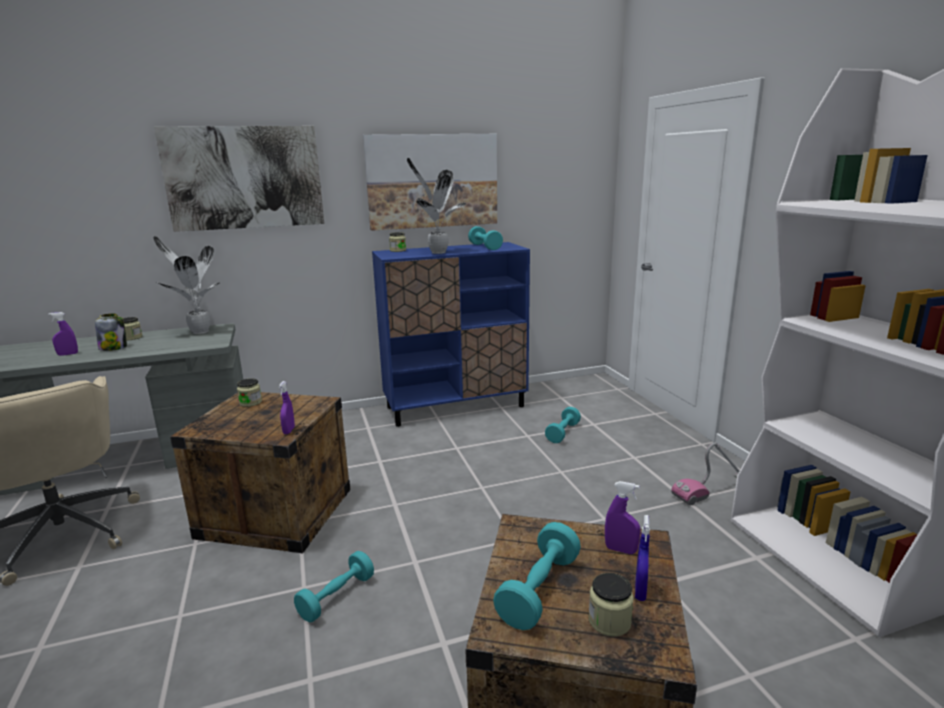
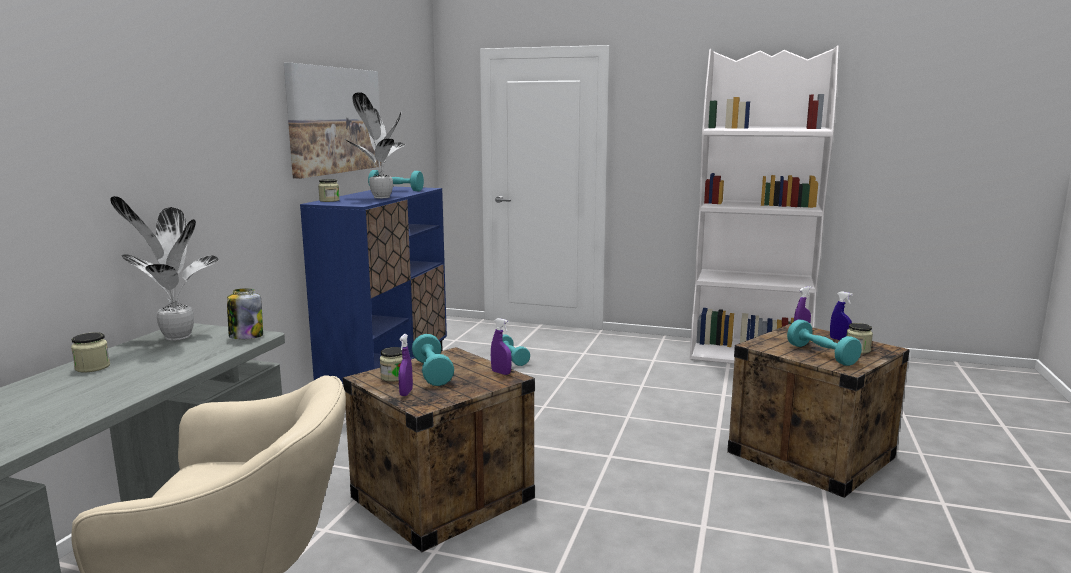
camera: 55 degrees left, 5 degrees down
purple spray bottle [48,312,78,356] -> purple spray bottle moved to [399,334,413,396]
jar [95,314,127,351] -> jar moved to [227,288,263,339]
picture [154,126,324,232] -> none
turquoise dumbbell [294,551,374,622] -> turquoise dumbbell moved to [412,334,454,386]
vacuum cleaner [671,443,740,505] -> none

